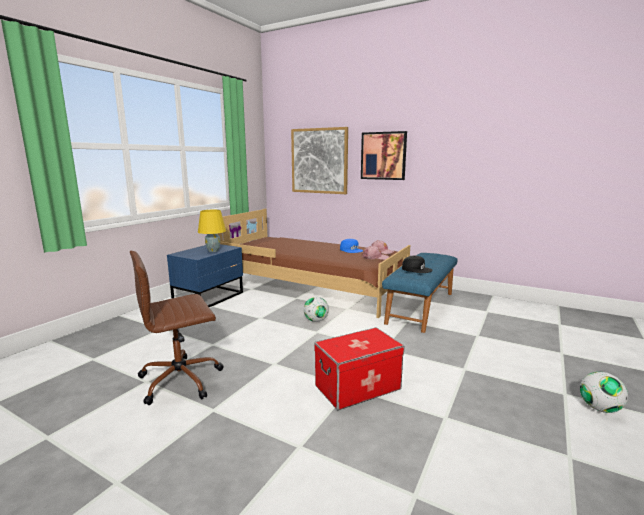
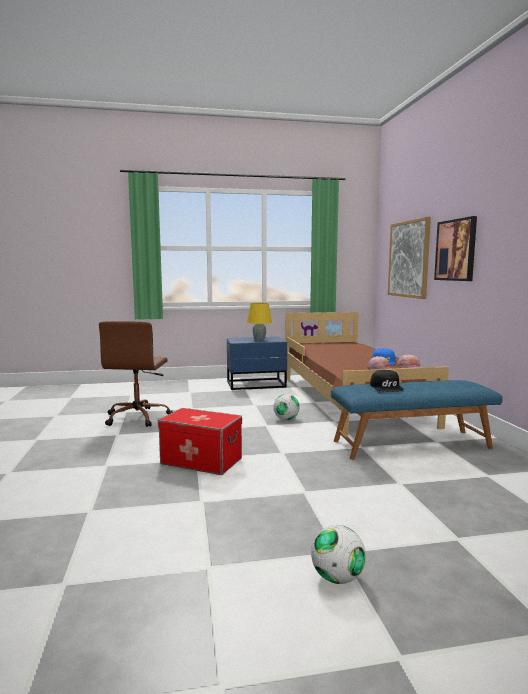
camera: 50 degrees right, 5 degrees down
brown office chair [130,251,223,405] -> brown office chair turned 105 degrees counterclockwise [99,321,173,427]

